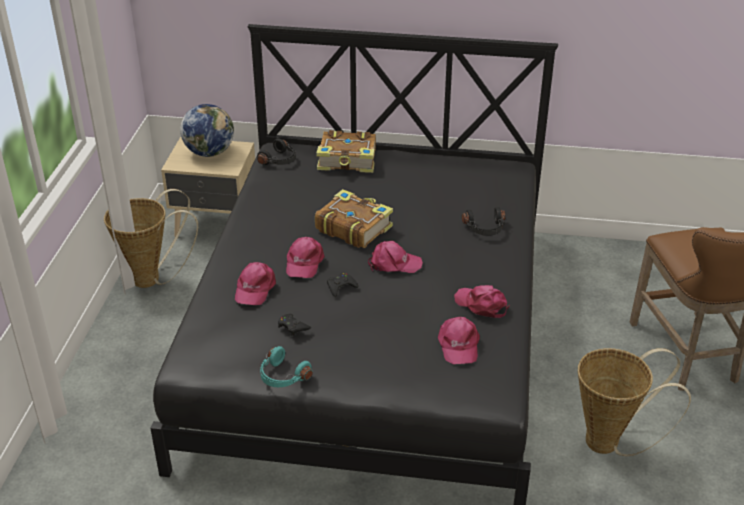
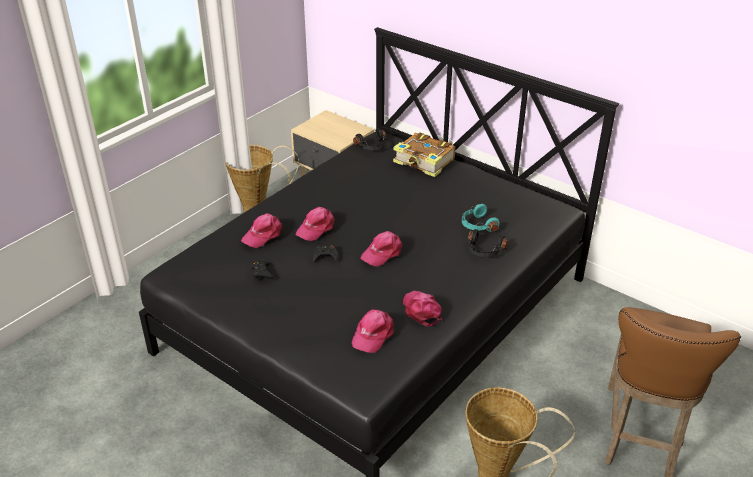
camera: 30 degrees right, 0 degrees up
globe [180,104,234,157] -> none
turquoise headphones [260,346,313,387] -> turquoise headphones moved to [462,204,500,232]
book [315,189,393,248] -> none
pink cap [368,241,423,273] -> pink cap turned 105 degrees clockwise [360,231,402,267]

